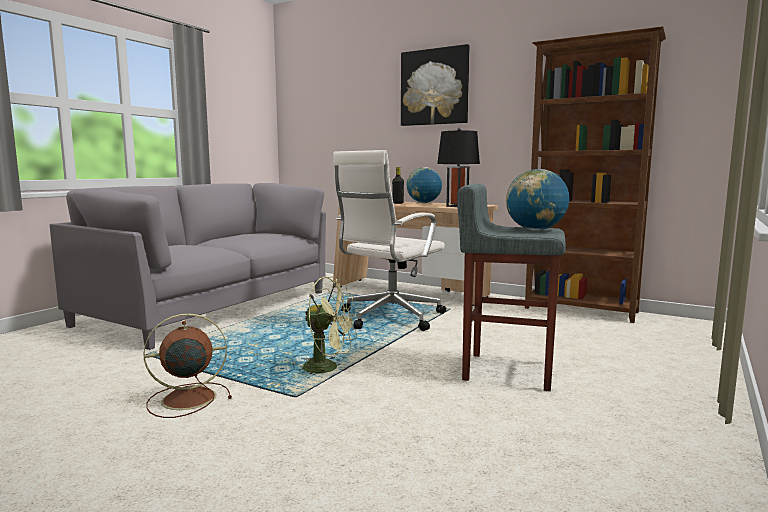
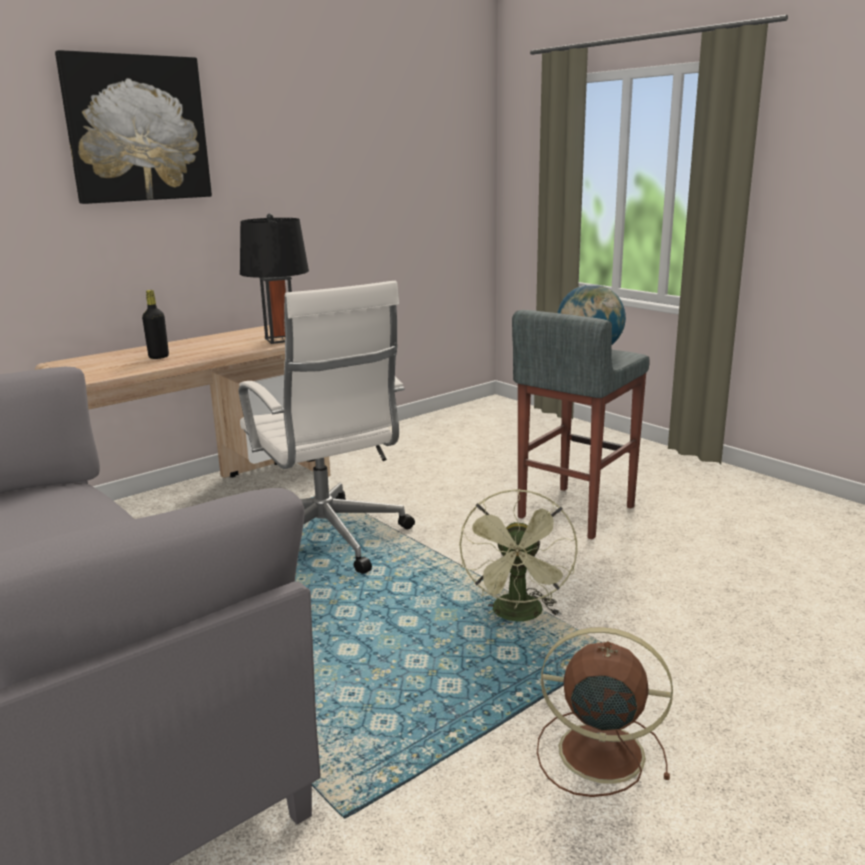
camera: 70 degrees left, 10 degrees up
brown fan [143,313,232,418] -> brown fan turned 105 degrees clockwise [537,627,673,797]
green fan [302,276,358,374] -> green fan turned 150 degrees clockwise [459,489,577,622]
globe [407,167,442,203] -> none
brown bookcase [525,26,666,323] -> none

